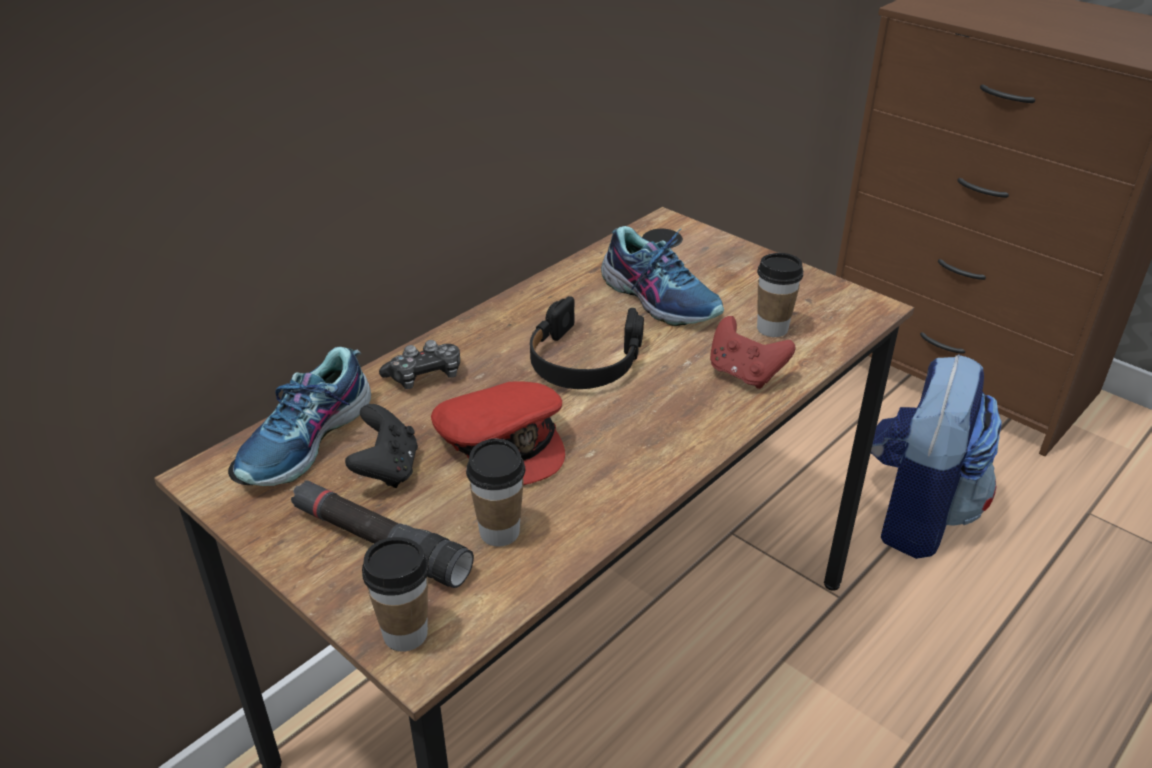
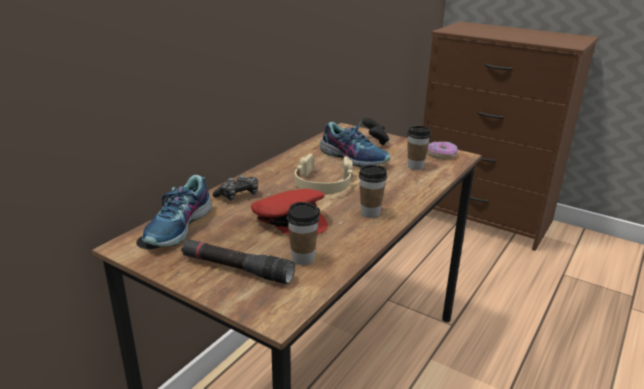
camera: 10 degrees left, 10 degrees down
black game controller [345,404,418,488] -> black game controller moved to [362,118,389,145]
cup [362,537,429,652] -> cup moved to [359,165,387,218]
black headphones [530,296,644,389] -> beige headphones [294,154,353,195]
red game controller [710,316,796,389] -> none
backpack [870,354,1002,559] -> none
none -> donut [427,141,458,159]

